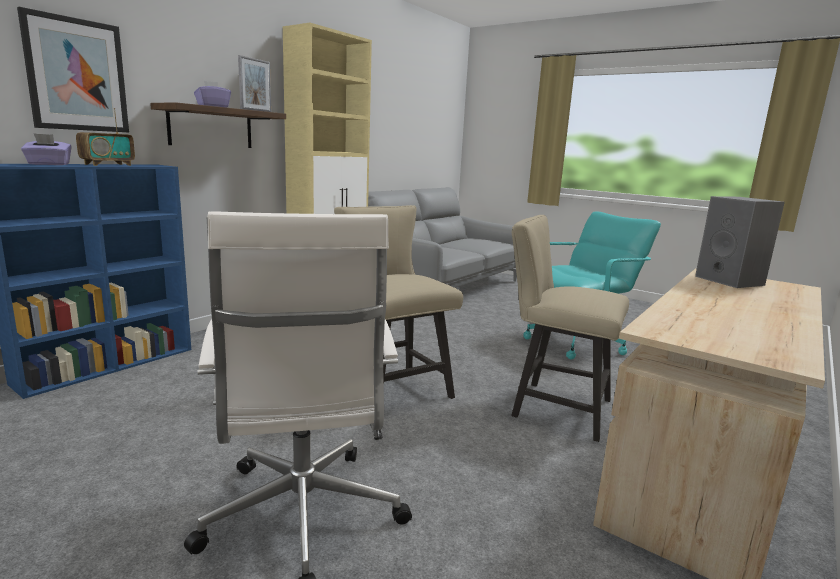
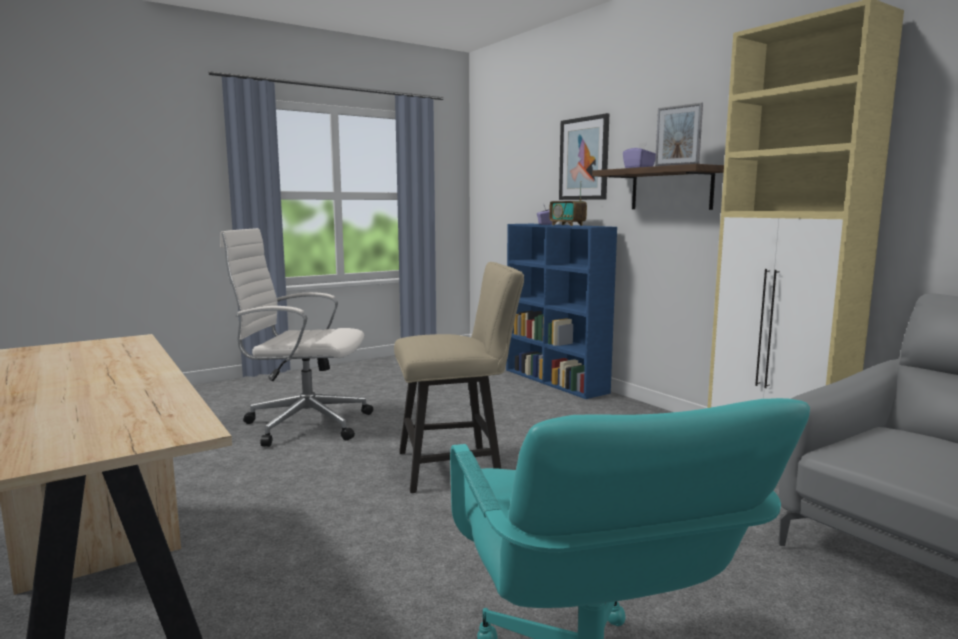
camera: 110 degrees right, 5 degrees down
beige chair [511,215,629,442] -> none
grey speaker [695,196,785,288] -> none

